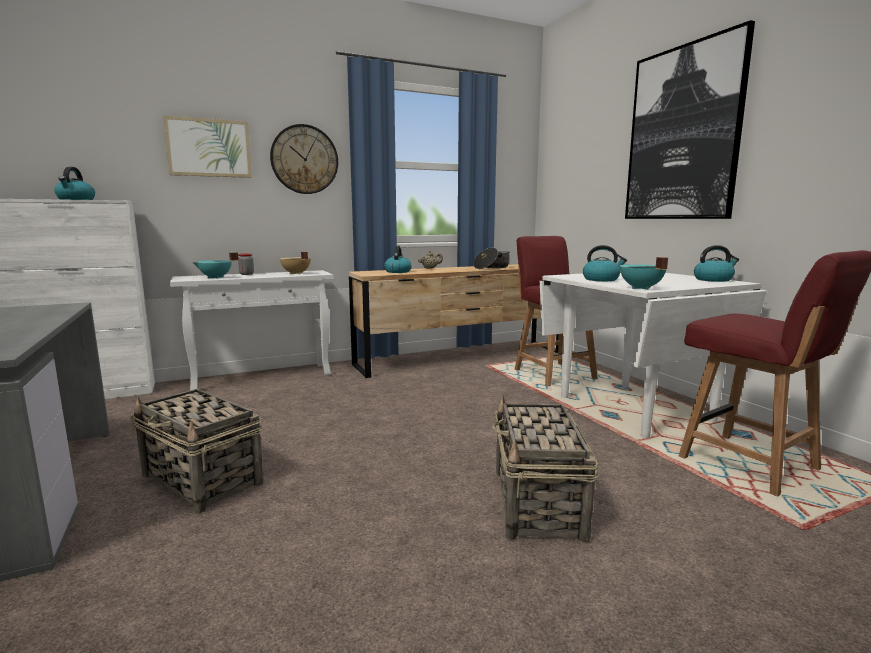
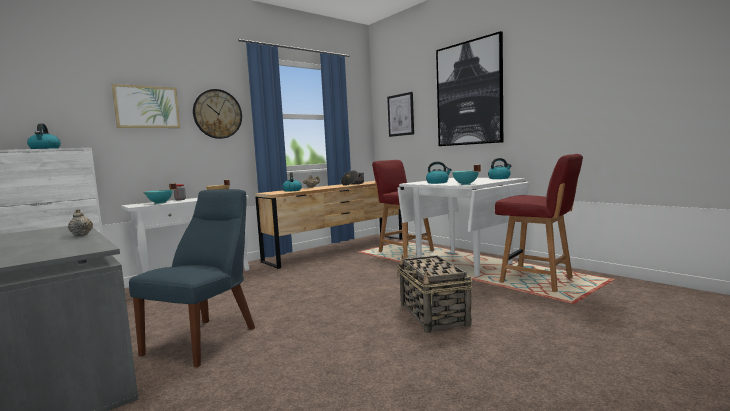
camera: 15 degrees left, 5 degrees down
basket [130,389,264,514] -> blue chair [129,189,255,368]
none -> beige teapot [68,209,93,236]
none -> picture [387,92,414,137]

